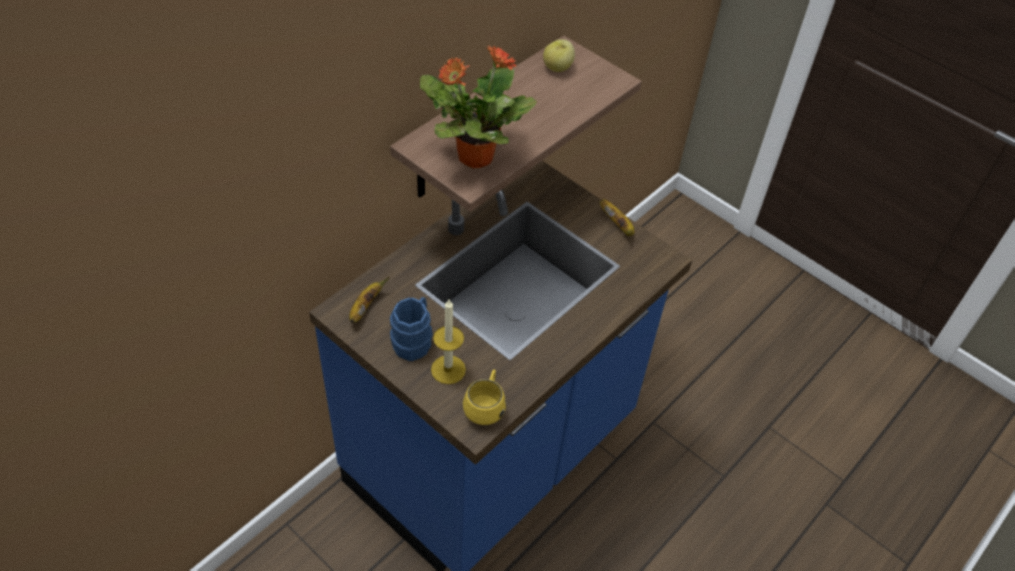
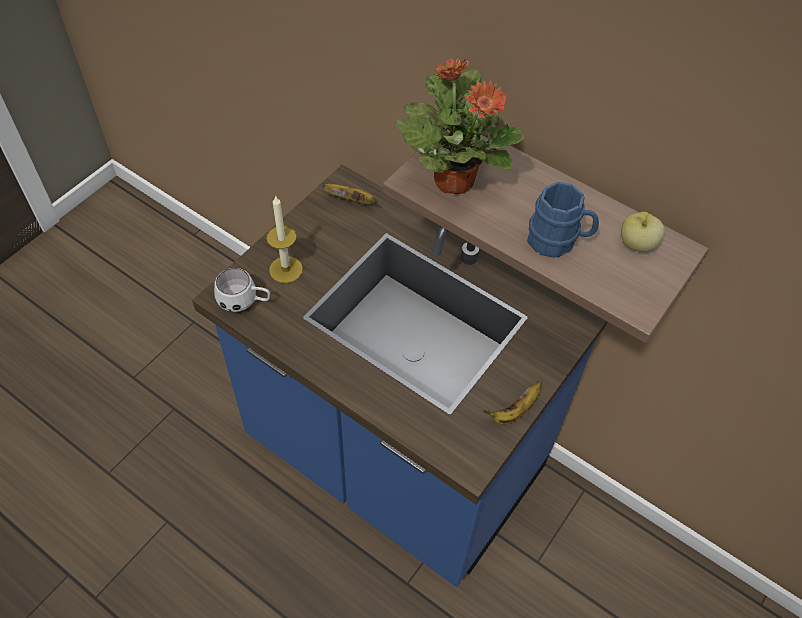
camera: 85 degrees right, 5 degrees up
blue mug [390,297,433,361] -> blue mug moved to [527,182,599,258]
yellow mug [463,369,506,425] -> white mug [214,268,270,312]

